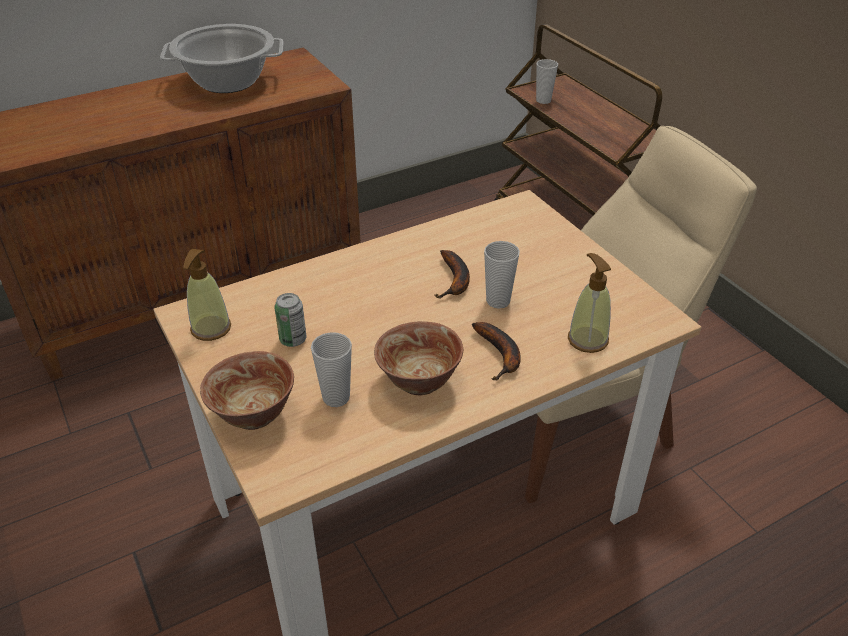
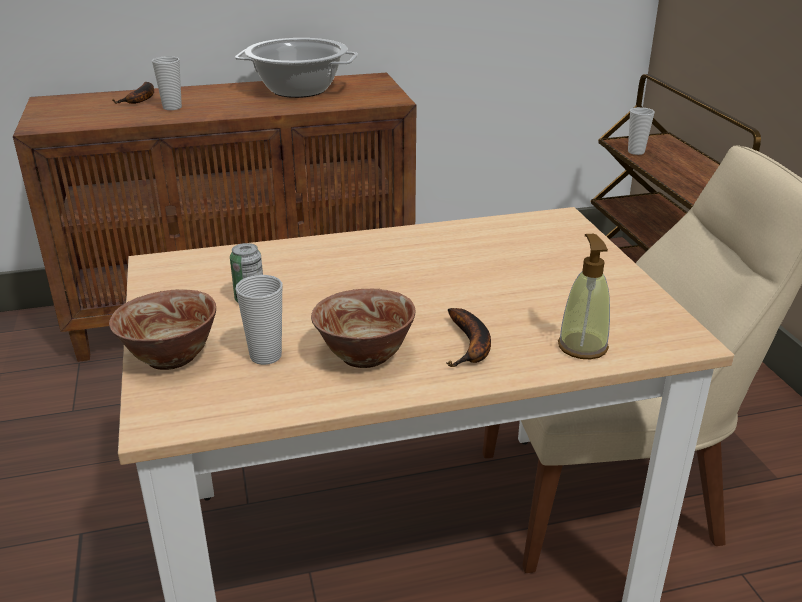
camera: 15 degrees right, 10 degrees down
soap dispenser [183,249,231,341] -> none
banana [434,250,470,298] -> banana moved to [112,82,154,104]
cup [484,241,520,309] -> cup moved to [152,56,182,110]

